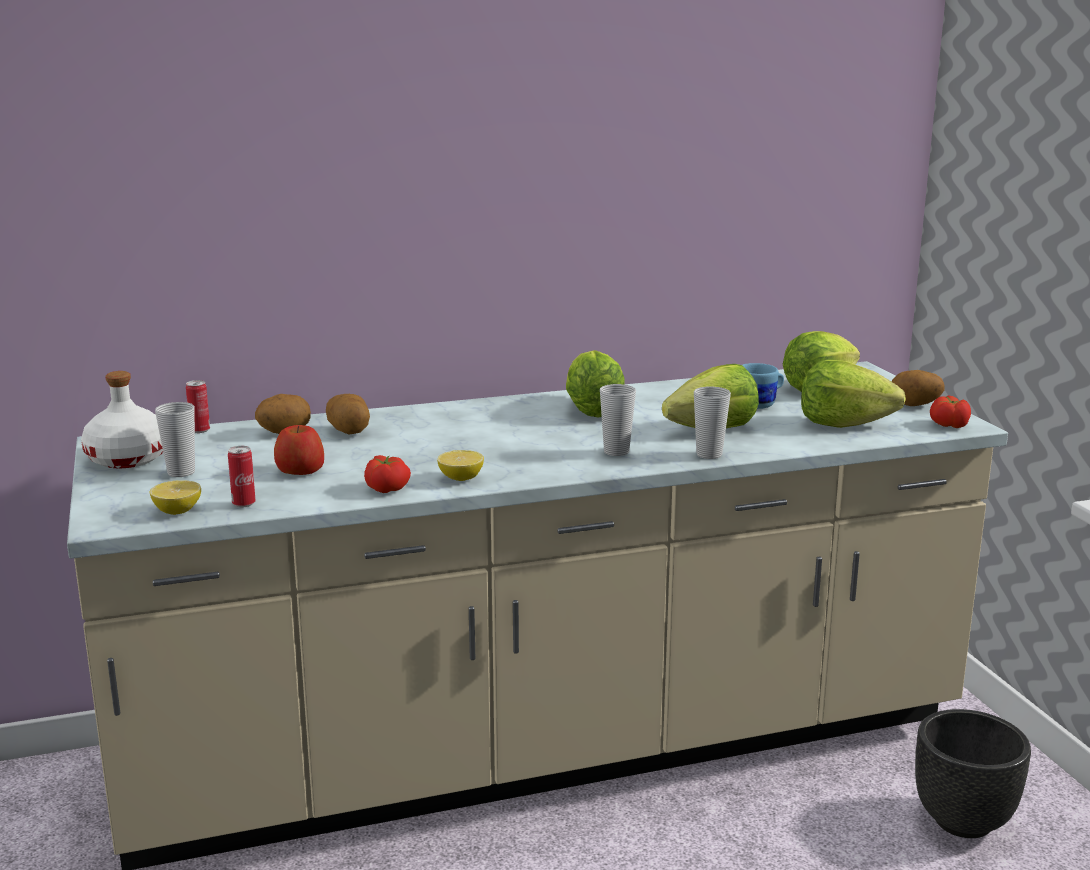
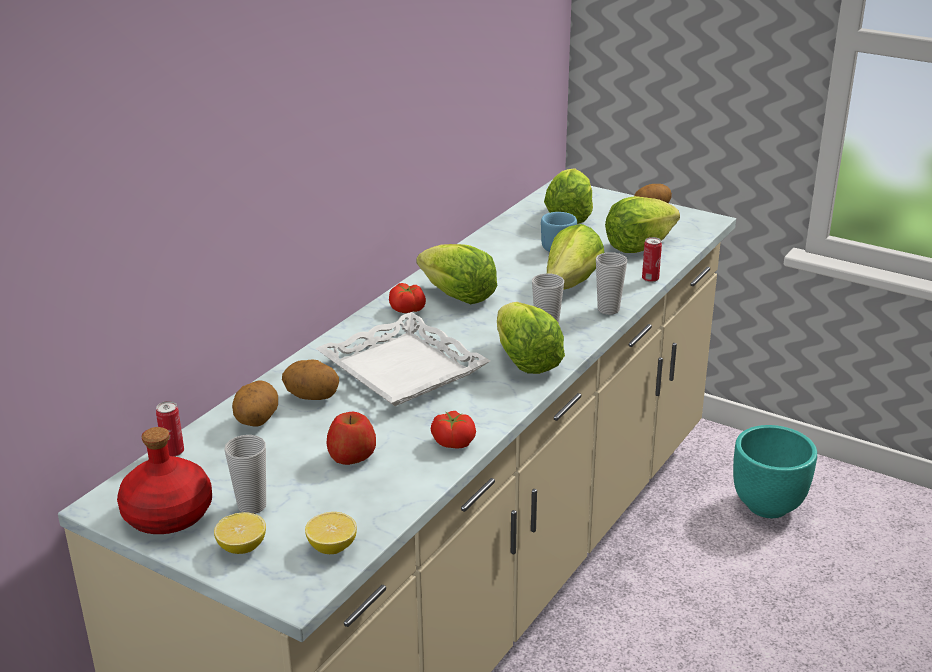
camera: 40 degrees left, 10 degrees up
white bottle [81,371,163,468] -> red bottle [117,427,212,534]
can [228,446,255,507] -> can moved to [642,237,662,282]
lemon [437,450,484,481] -> lemon moved to [214,512,266,554]
black planter [915,709,1031,838] -> turquoise planter [733,425,817,518]
tomato [930,395,971,428] -> tomato moved to [389,283,426,313]
none -> white tray [315,312,490,406]
none -> lettuce [497,302,565,374]

